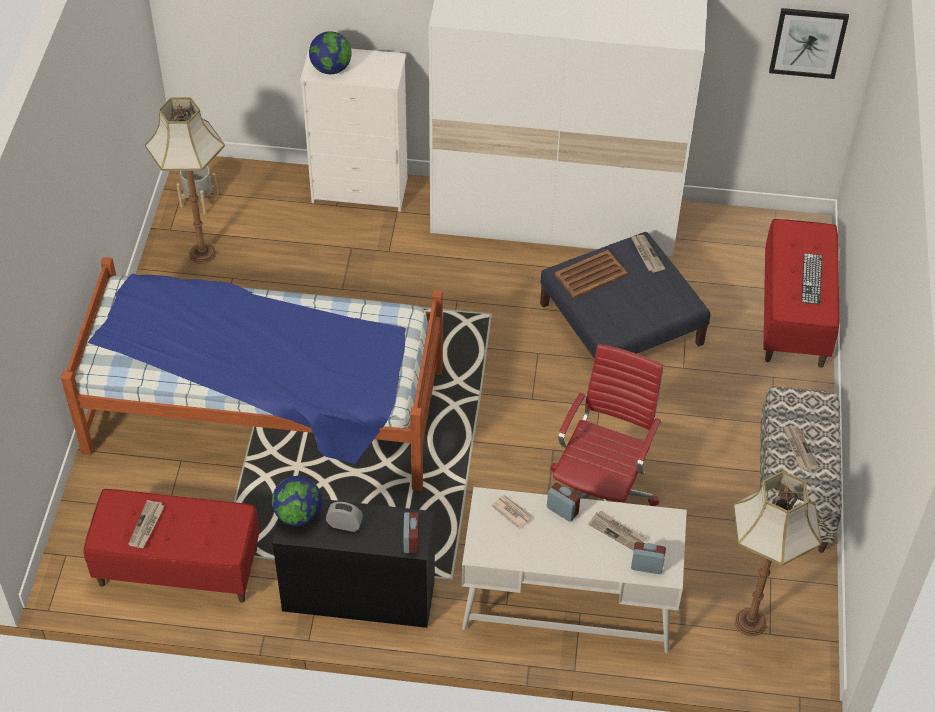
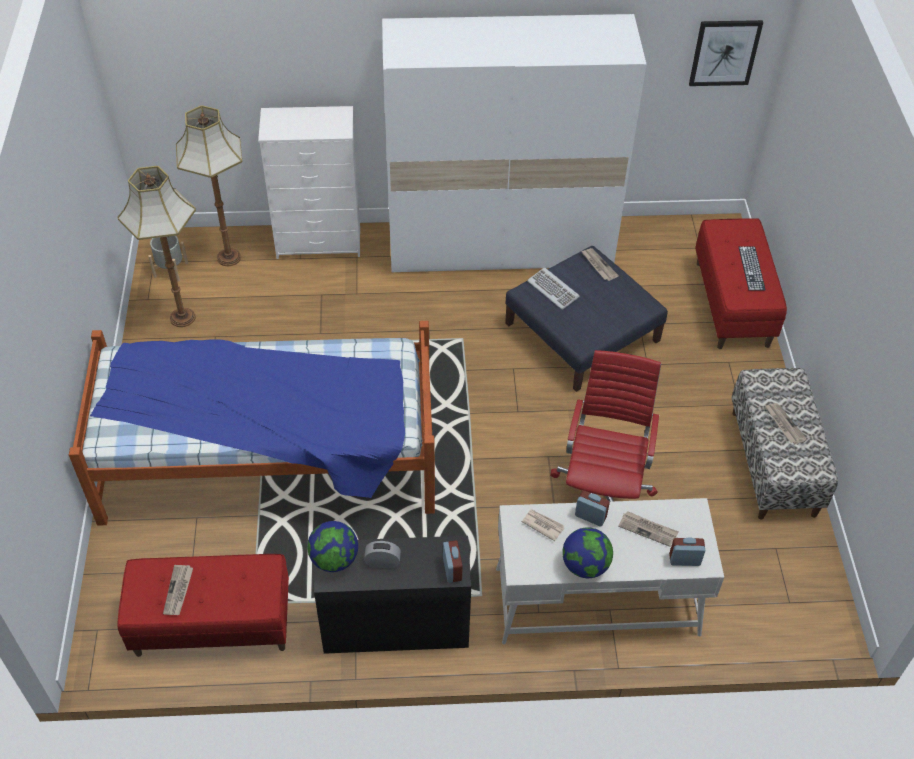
camera: 10 degrees left, 0 degrees up
globe [309,31,351,74] -> globe moved to [562,527,613,578]
brown tray [555,250,628,298] -> keyboard [527,267,580,310]
floor lamp [733,471,822,636] -> floor lamp moved to [176,105,242,266]

